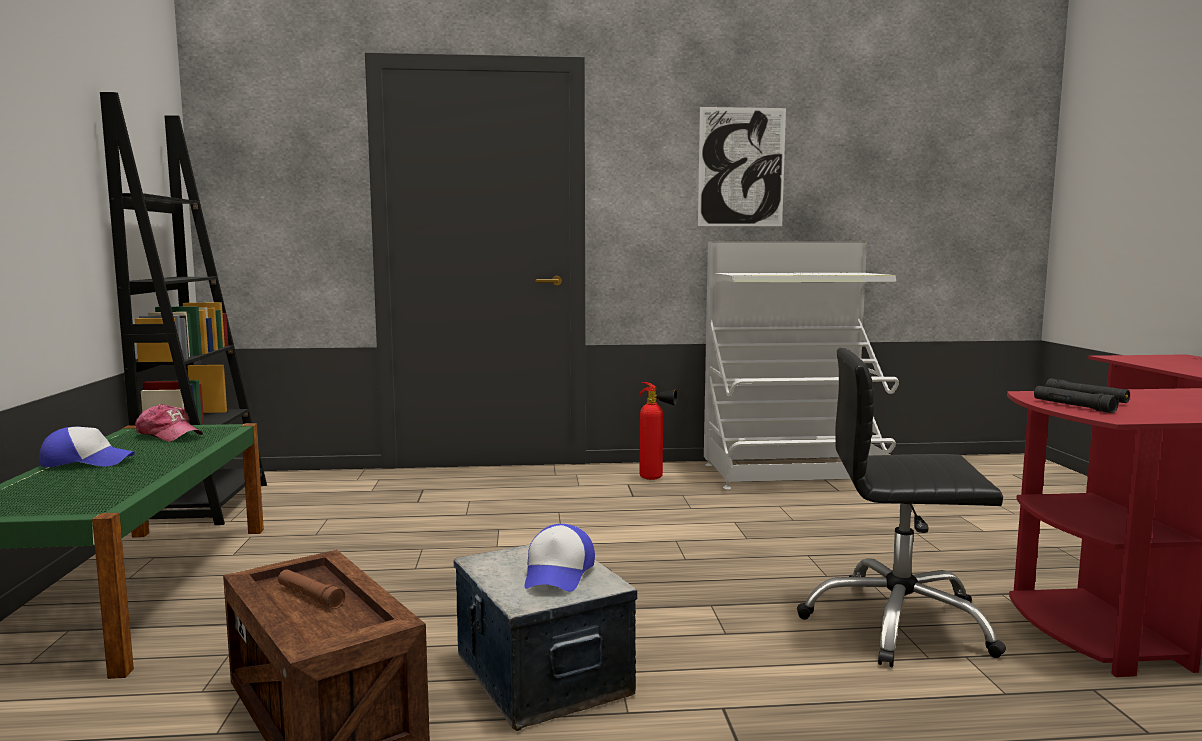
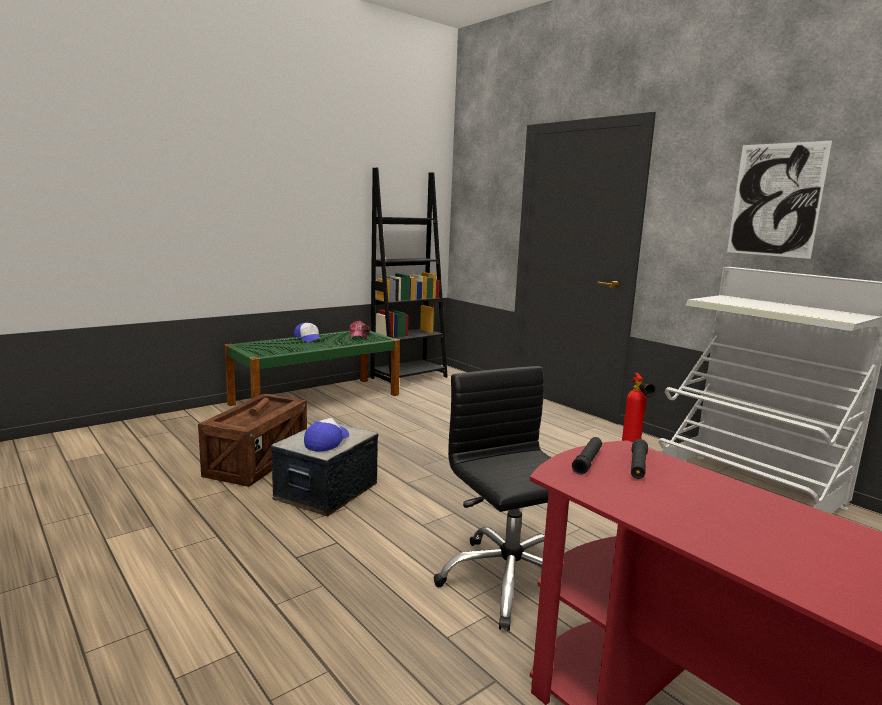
camera: 55 degrees right, 5 degrees up
cap [524,524,595,592] -> cap turned 135 degrees clockwise [304,418,349,452]

